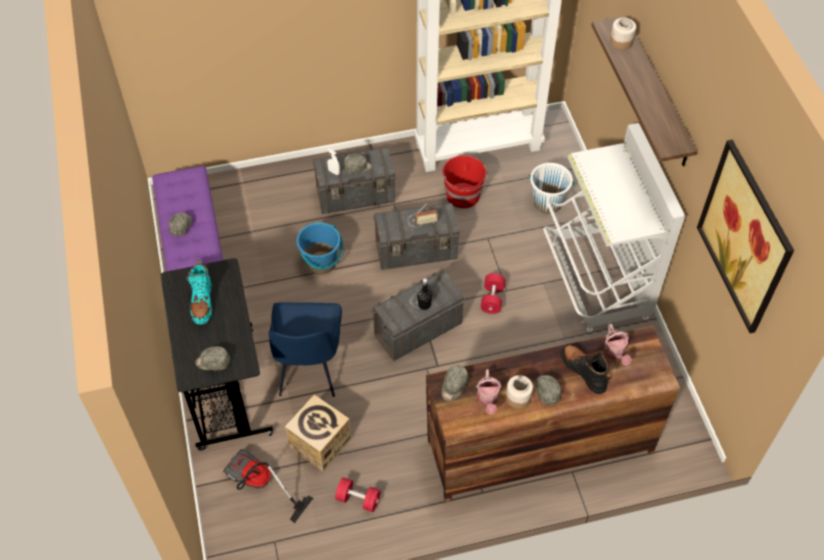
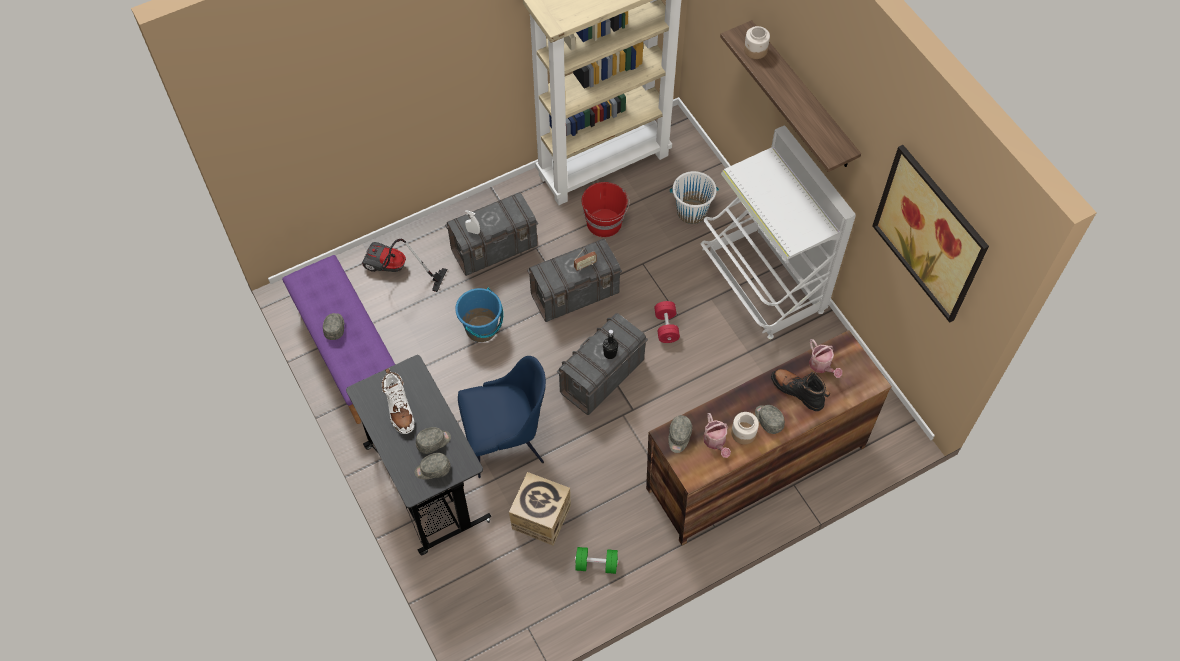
camera: 15 degrees left, 5 degrees up
turquoise boot [186,260,212,325] -> white boot [382,368,414,434]
vacuum cleaner [223,449,313,523] -> vacuum cleaner moved to [362,239,447,292]
blue chair [269,302,342,397] -> blue chair turned 90 degrees counterclockwise [458,356,546,478]
red dumbbell [335,477,381,512] -> green dumbbell [575,547,619,574]
grey cap [343,154,372,174] -> grey cap moved to [416,427,451,454]

